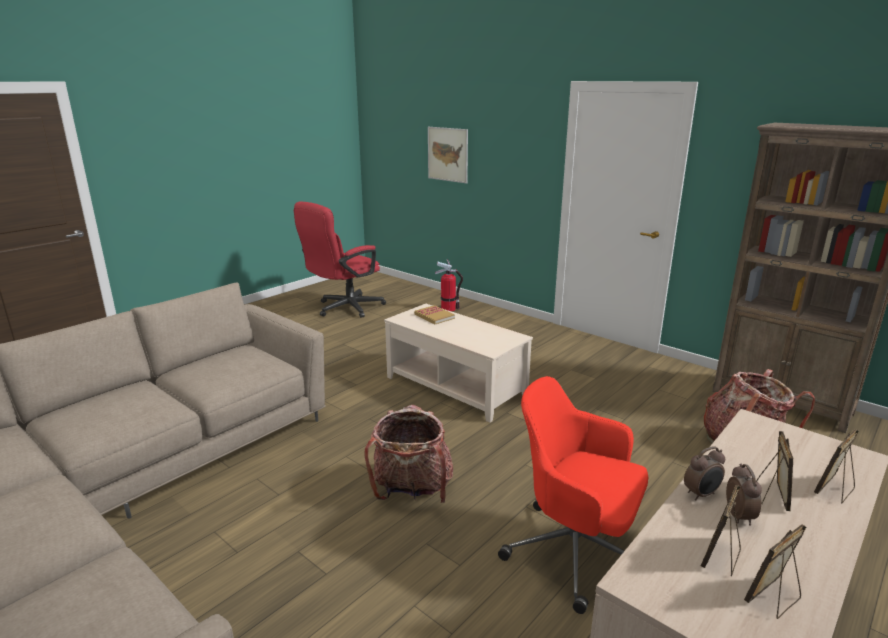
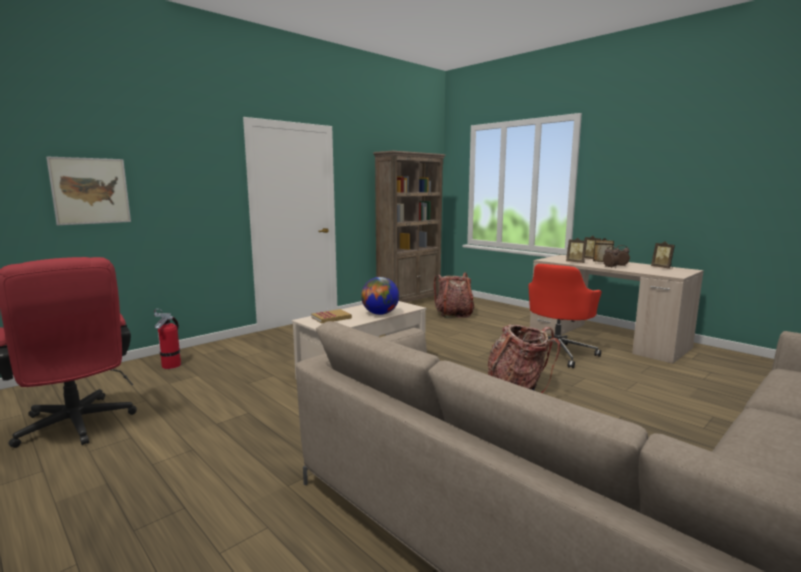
camera: 85 degrees left, 10 degrees down
picture frame [701,485,741,576] -> picture frame moved to [566,238,587,263]
none -> globe [361,277,399,315]

